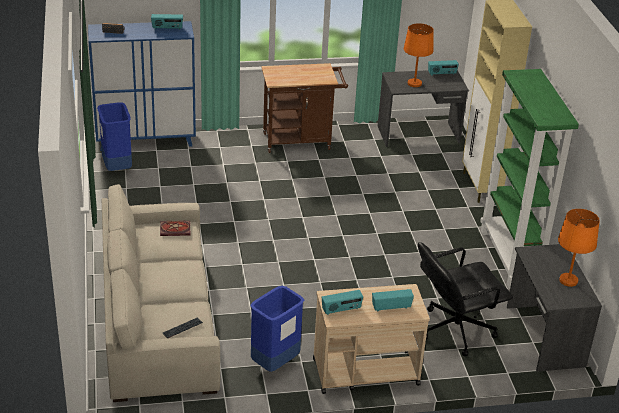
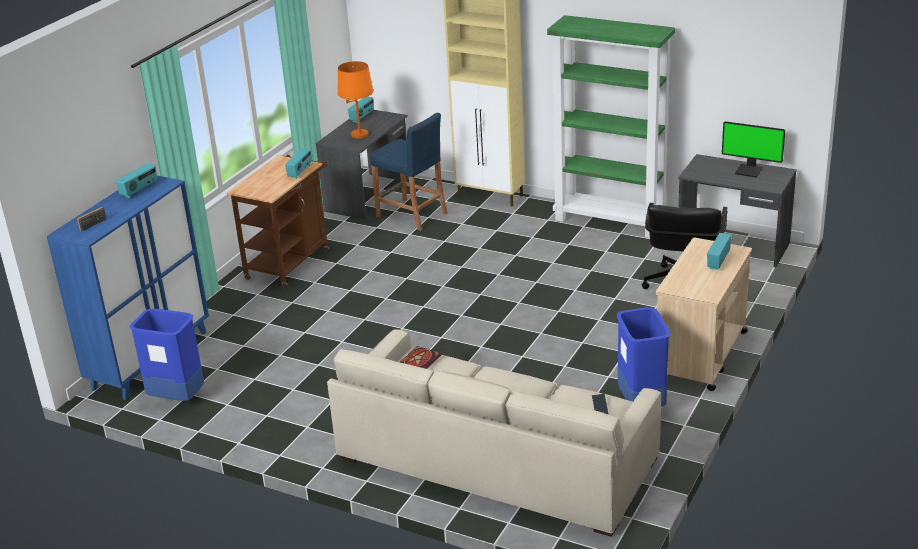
camera: 50 degrees left, 5 degrees down
radio [322,290,363,315] -> radio moved to [285,148,312,179]
orange table lamp [558,209,600,287] -> monitor [722,121,785,178]
none -> blue stool [370,113,448,231]

